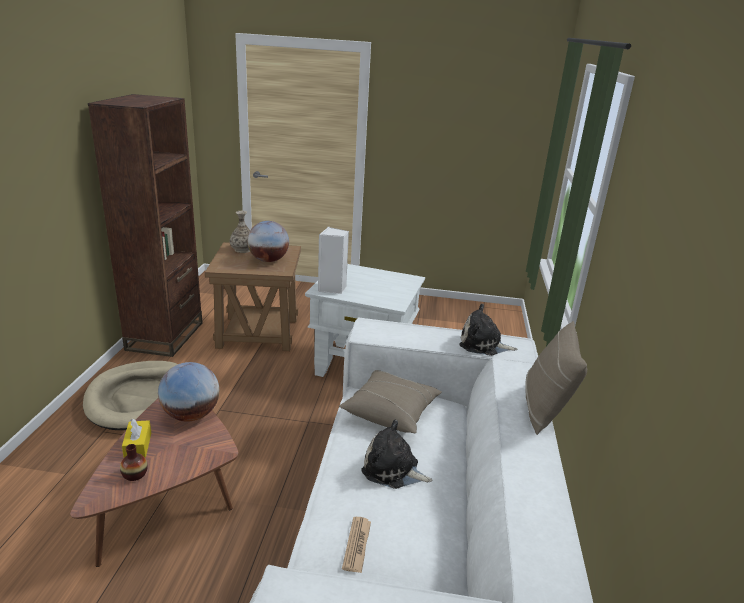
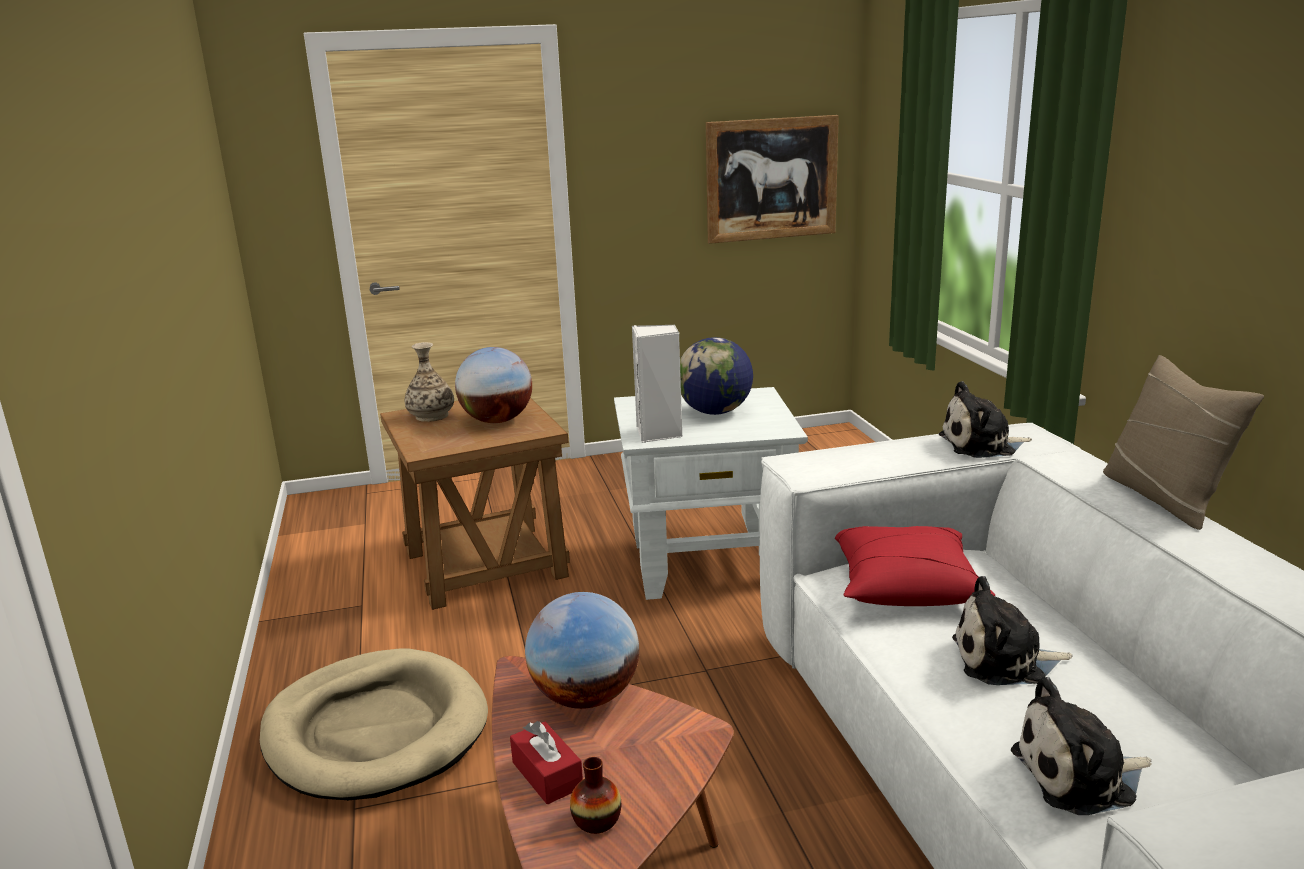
camera: 20 degrees left, 5 degrees down
brown bookcase [88,94,202,357] -> none
yellow tissue box [122,419,151,458] -> red tissue box [510,721,583,805]
beige pillow [339,370,442,433] -> red pillow [835,526,995,606]
newspaper [342,517,371,573] -> plush toy [1011,677,1152,815]
none -> globe [680,337,753,415]
none -> picture [706,115,839,244]

